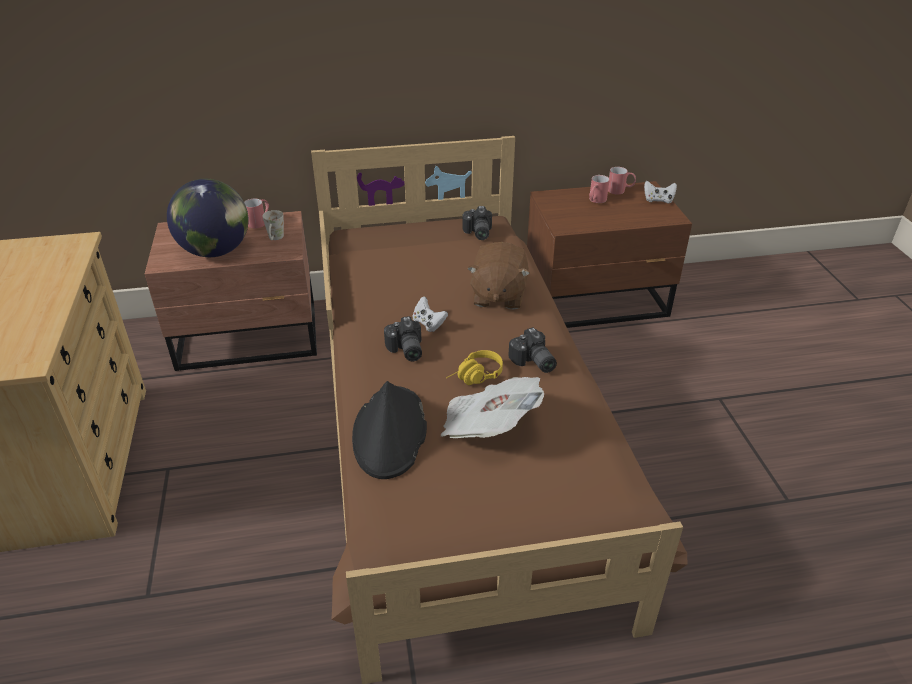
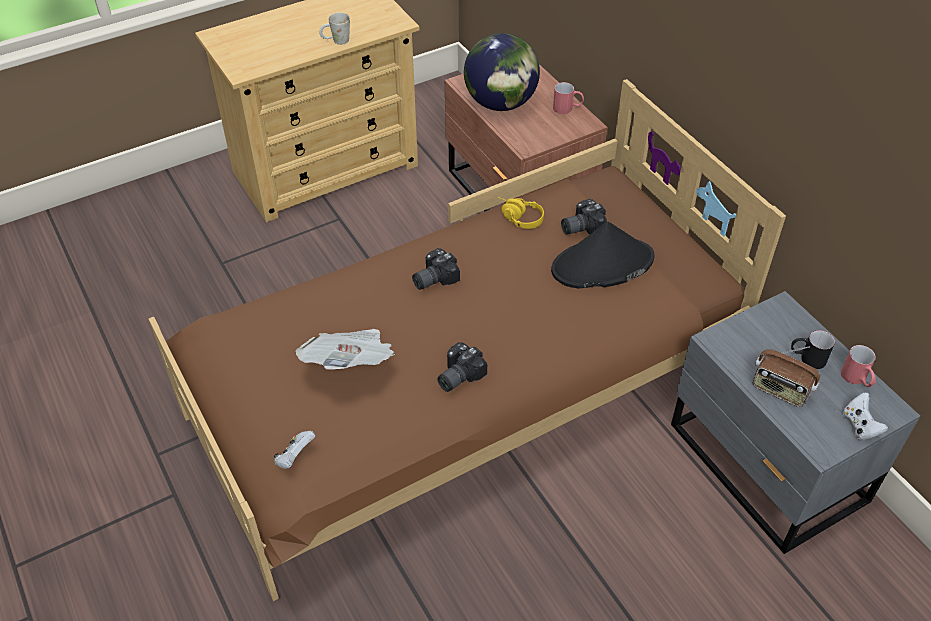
camera: 70 degrees right, 10 degrees up
white mug [262,210,284,240] -> white mug moved to [319,13,350,45]
black hat [352,381,427,479] -> black hat moved to [551,221,654,289]
white game controller [412,296,448,332] -> white game controller moved to [273,431,316,469]
yellow headphones [446,350,503,385] -> yellow headphones moved to [498,197,544,229]
camera [462,206,492,240] -> camera moved to [561,199,607,235]
brown plush toy [467,242,530,310] -> none
brown nightstand [527,181,692,328] -> grey nightstand [671,291,920,554]
red mug [589,175,610,203] -> black mug [791,330,835,369]
none -> radio [753,346,820,407]

